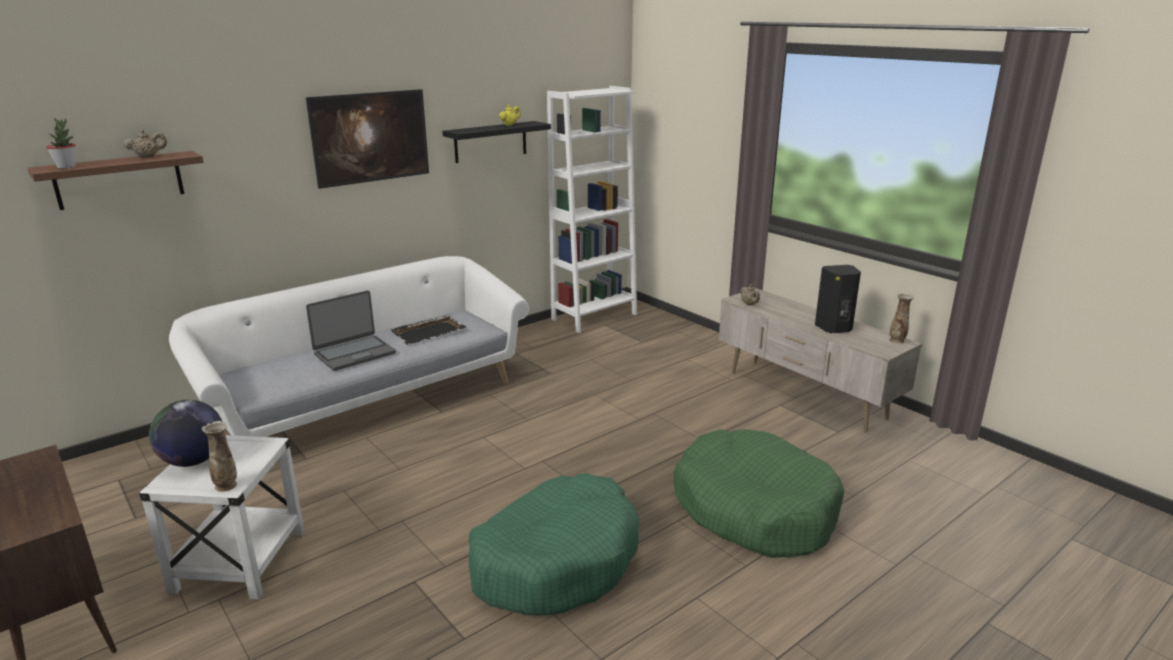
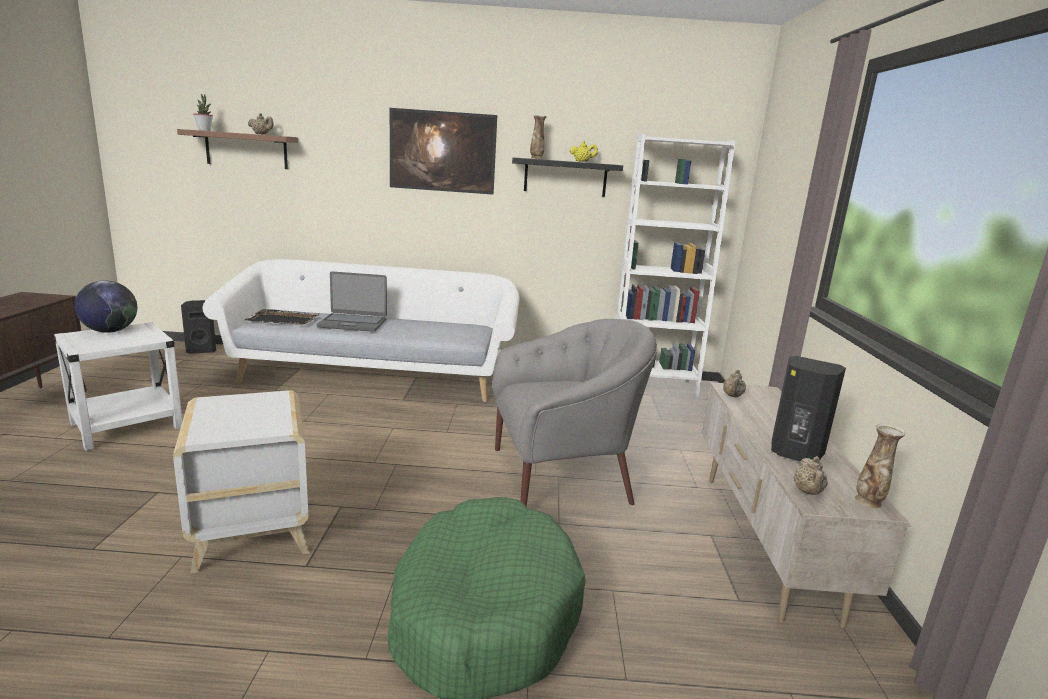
camera: 40 degrees right, 5 degrees down
vase [202,421,237,492] -> vase moved to [530,115,547,159]
black tray [390,315,466,345] -> black tray moved to [245,309,320,325]
green dog bed [469,473,639,615] -> white side table [173,390,310,574]
none -> black speaker [181,300,216,354]
none -> grey armchair [493,319,657,507]
none -> beige teapot [794,456,828,495]

